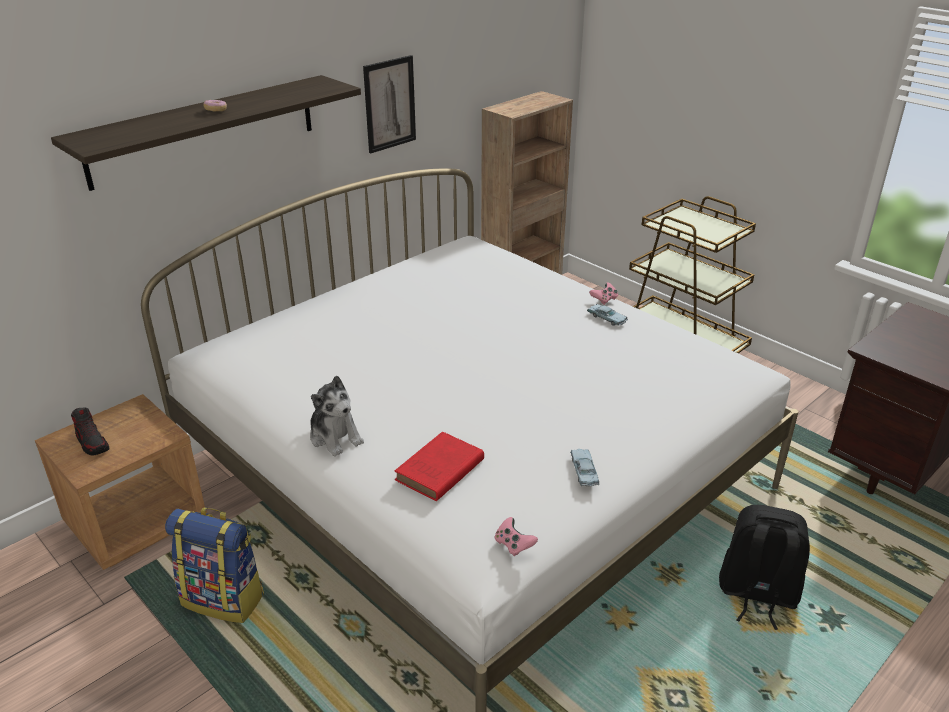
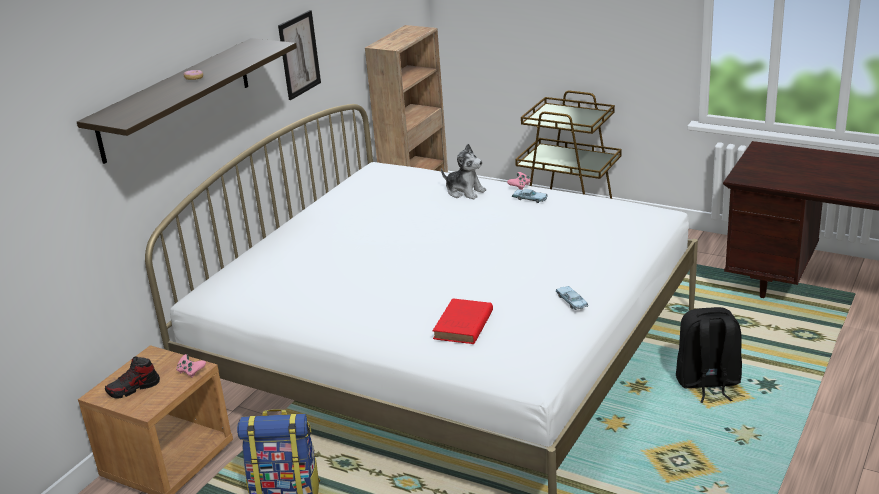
camera: 15 degrees left, 5 degrees down
shoe [71,407,110,456] -> shoe turned 120 degrees clockwise [105,357,160,398]
plush toy [310,375,364,457] -> plush toy moved to [441,144,486,199]
pink game controller [494,517,538,557] -> pink game controller moved to [176,354,206,378]

